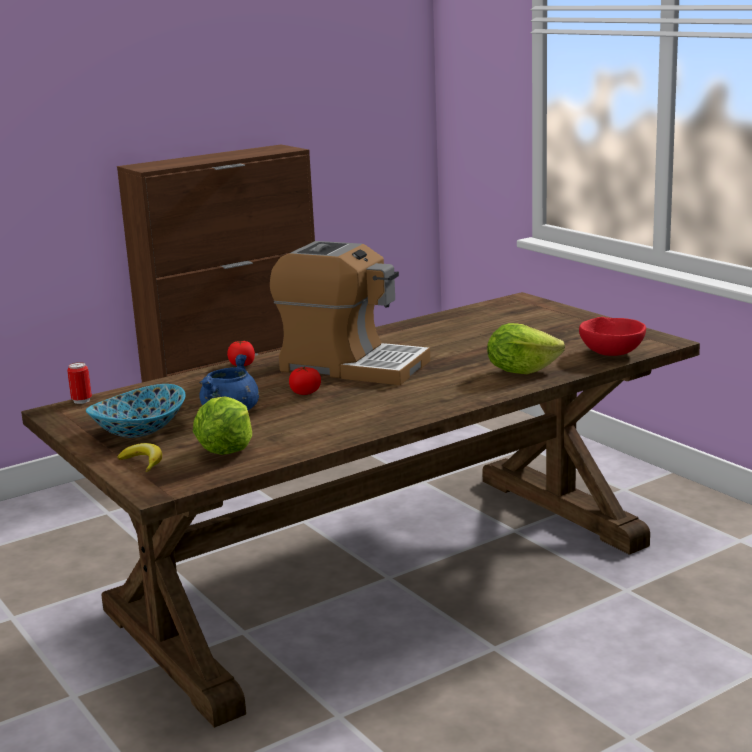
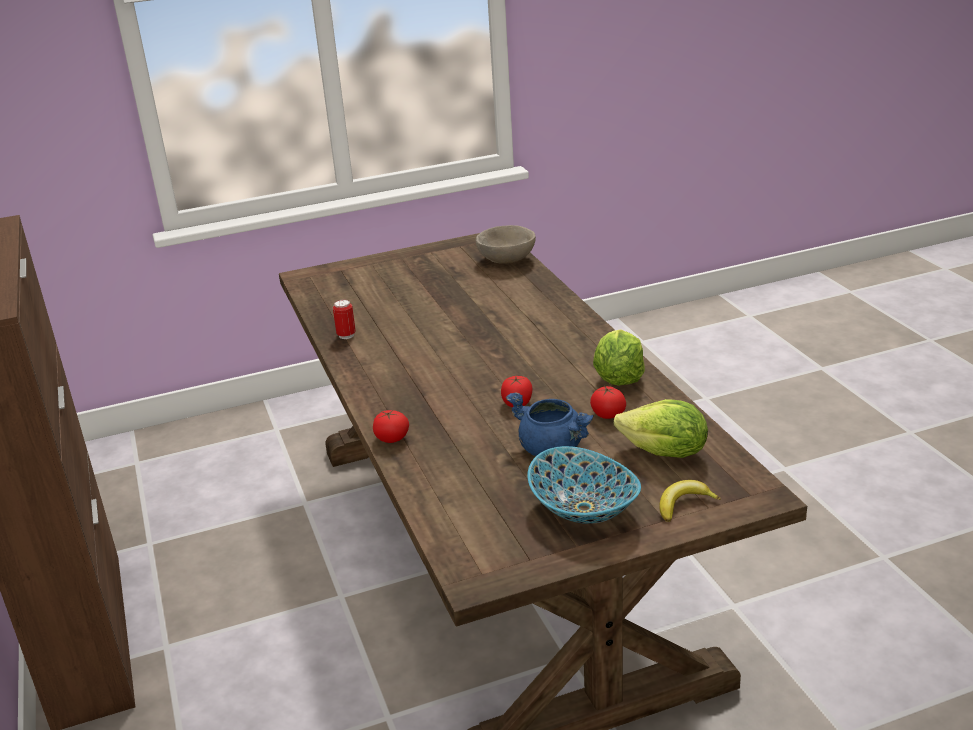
camera: 75 degrees left, 10 degrees up
can [67,362,92,404] -> can moved to [333,299,356,339]
coffee machine [270,241,430,385] -> none
lettuce [487,323,565,374] -> lettuce moved to [593,329,645,385]
red bowl [579,317,646,356] -> beige bowl [475,225,536,264]
none -> tomato [590,385,626,419]

